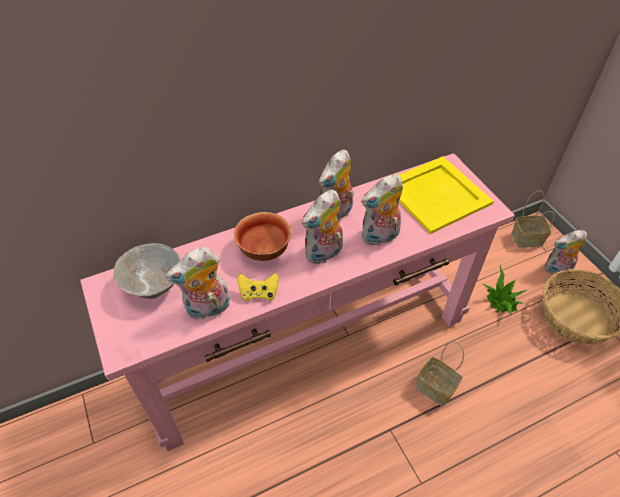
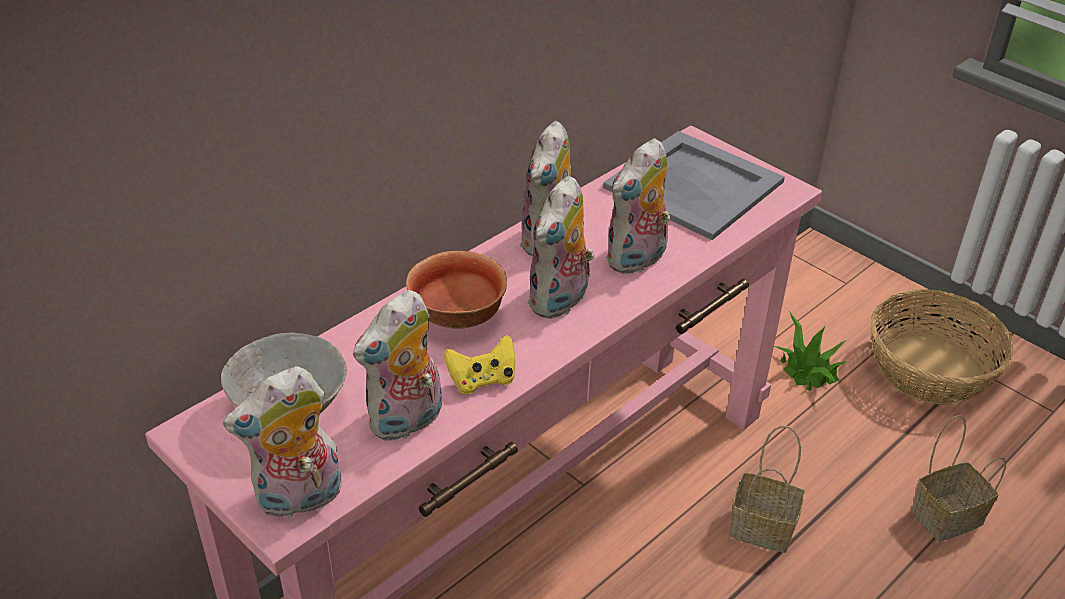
camera: 20 degrees left, 10 degrees down
yellow tray [399,156,494,234] -> grey tray [603,131,785,240]
basket [512,190,554,248] -> basket moved to [912,415,1006,541]
plush toy [545,230,587,274] -> plush toy moved to [223,366,342,520]

